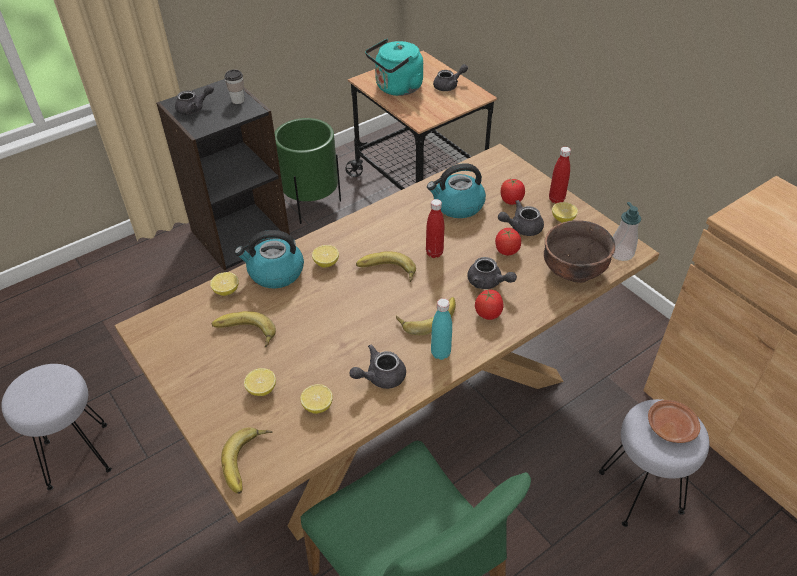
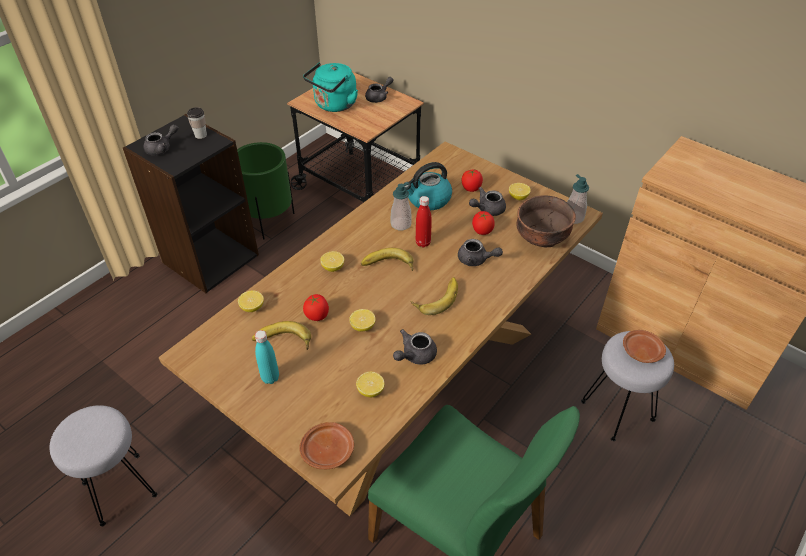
camera: 15 degrees left, 0 degrees up
banana [221,427,272,494] -> brown plate [299,422,354,469]
kettle [235,230,304,288] -> none
lemon [244,368,276,396] -> lemon moved to [349,309,375,332]
turquoise bottle [431,298,452,360] -> turquoise bottle moved to [255,330,279,384]
tomato [475,289,504,320] -> tomato moved to [303,294,329,321]
red bottle [549,147,571,203] -> none
none -> soap dispenser [391,182,412,231]

